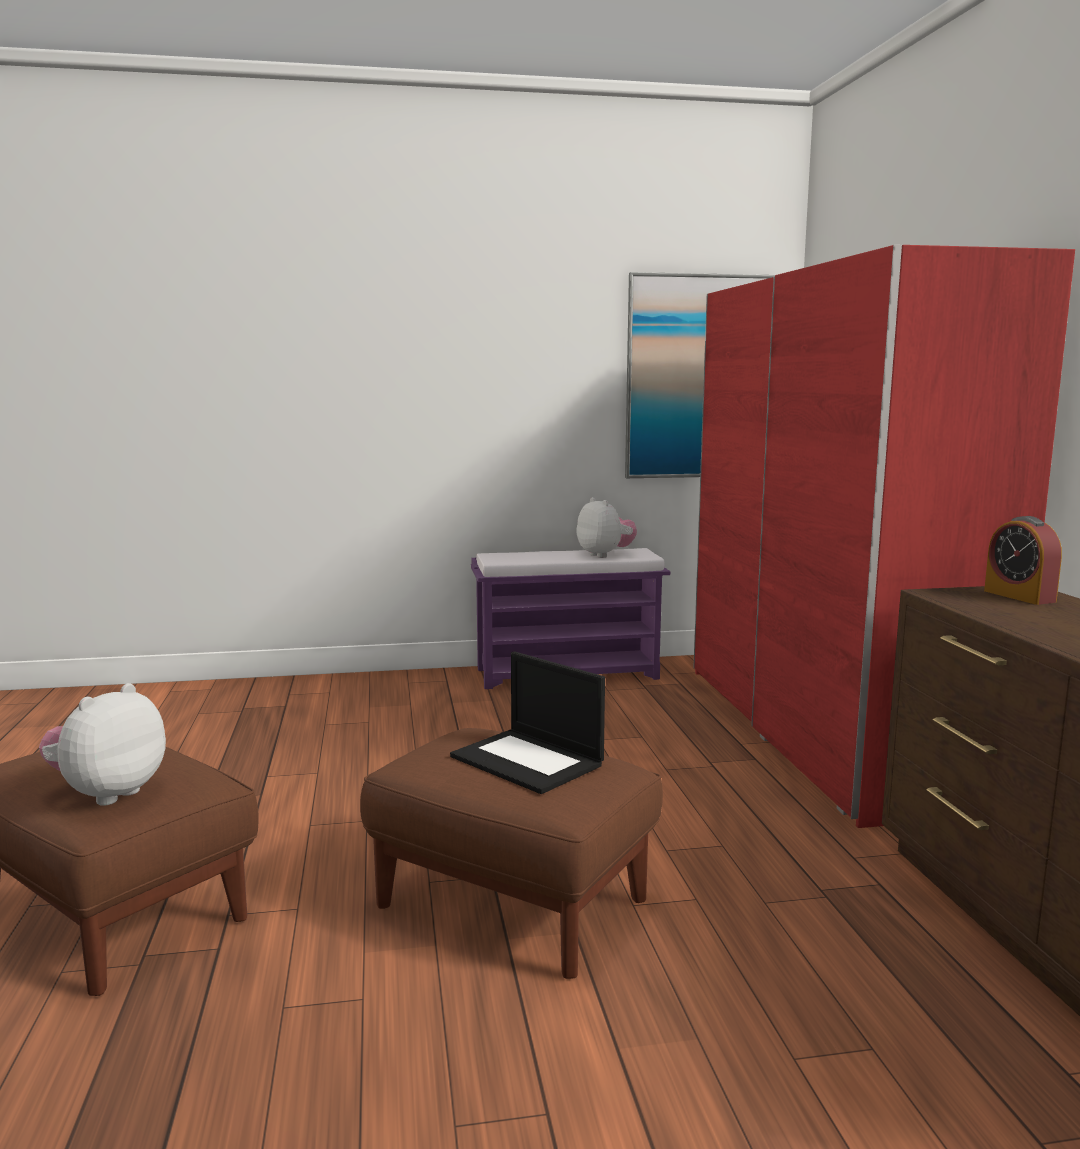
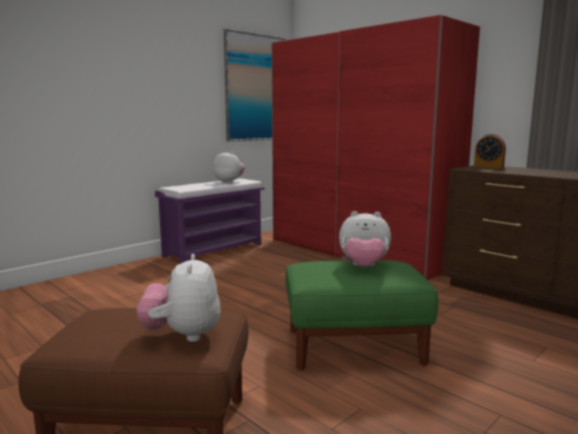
camera: 35 degrees left, 0 degrees up
brown ottoman [360,728,663,979] -> green ottoman [285,260,438,370]
laptop [450,651,605,794] -> plush toy [339,211,391,267]

